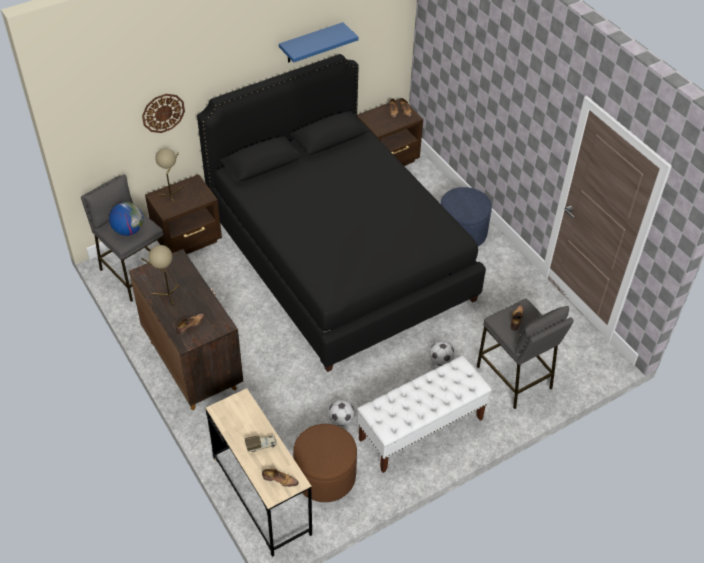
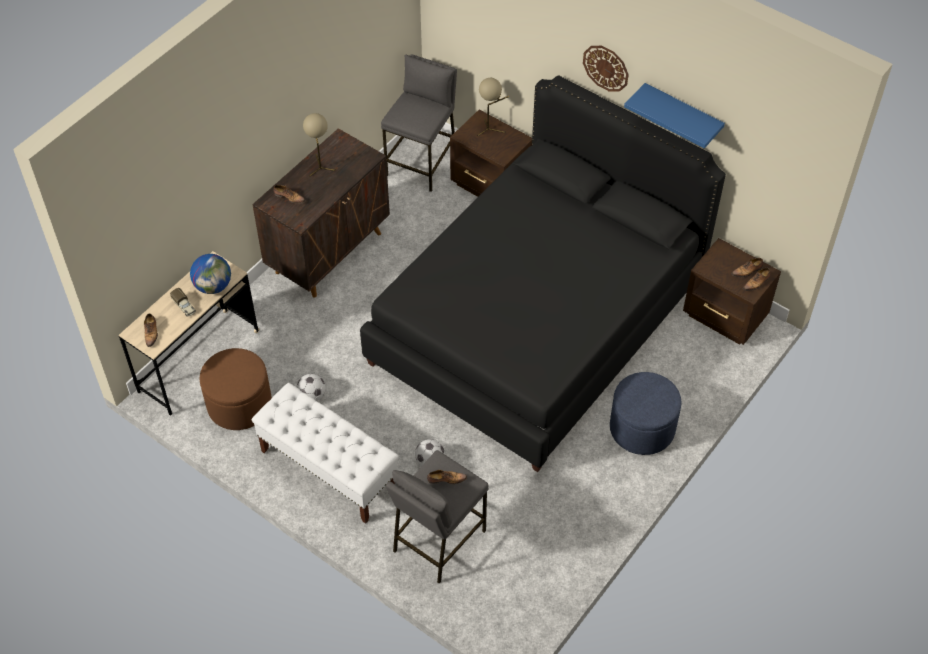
camera: 70 degrees right, 5 degrees up
globe [109,202,144,236] -> globe moved to [190,254,231,294]
wall clock [142,94,185,133] -> wall clock moved to [583,46,629,91]

